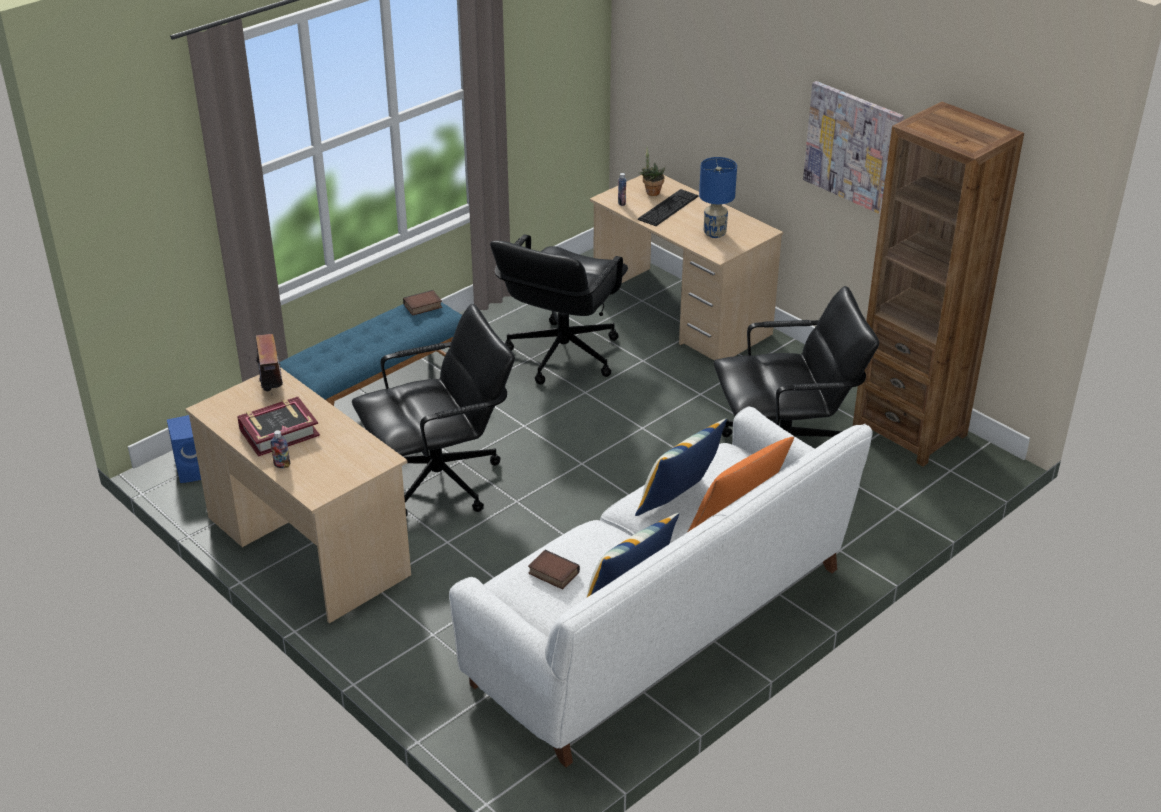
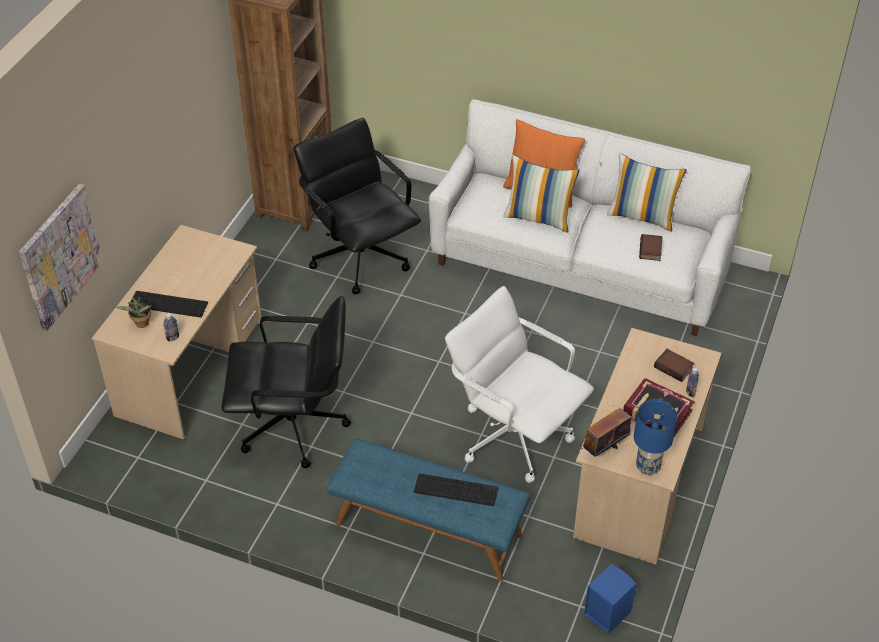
camera: 115 degrees left, 10 degrees up
black office chair [352,304,515,517] -> white office chair [445,286,594,483]
book [403,290,442,316] -> book moved to [654,349,695,382]
blue table lamp [699,157,737,238] -> blue table lamp moved to [634,399,677,475]
picture [803,81,904,214] -> picture moved to [19,184,103,330]
none -> keyboard [414,473,499,506]

